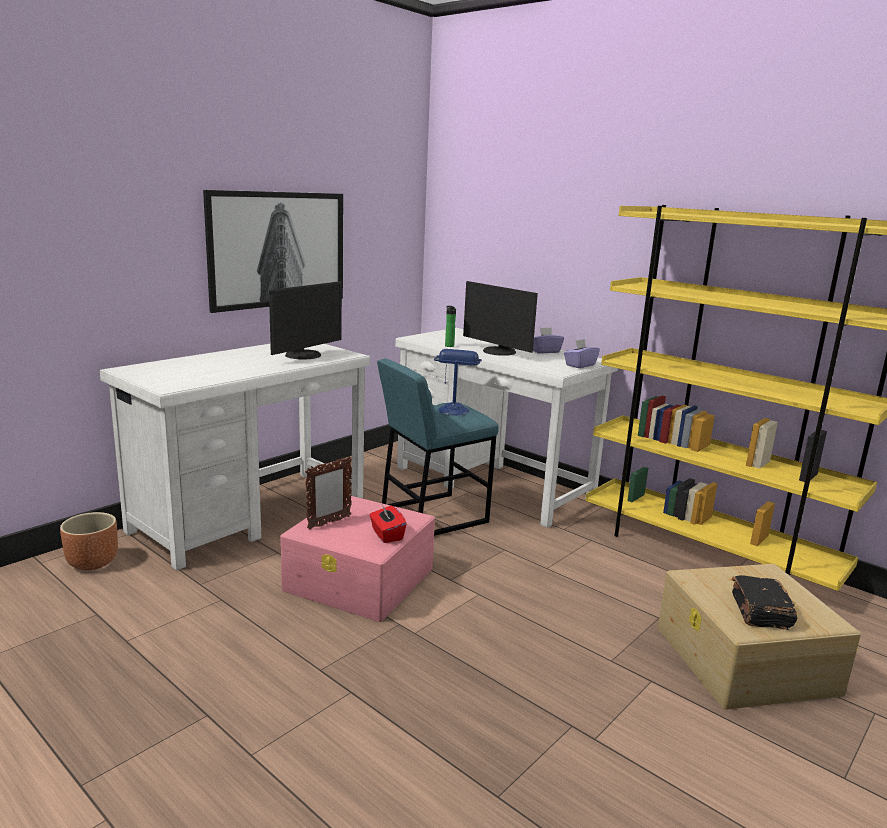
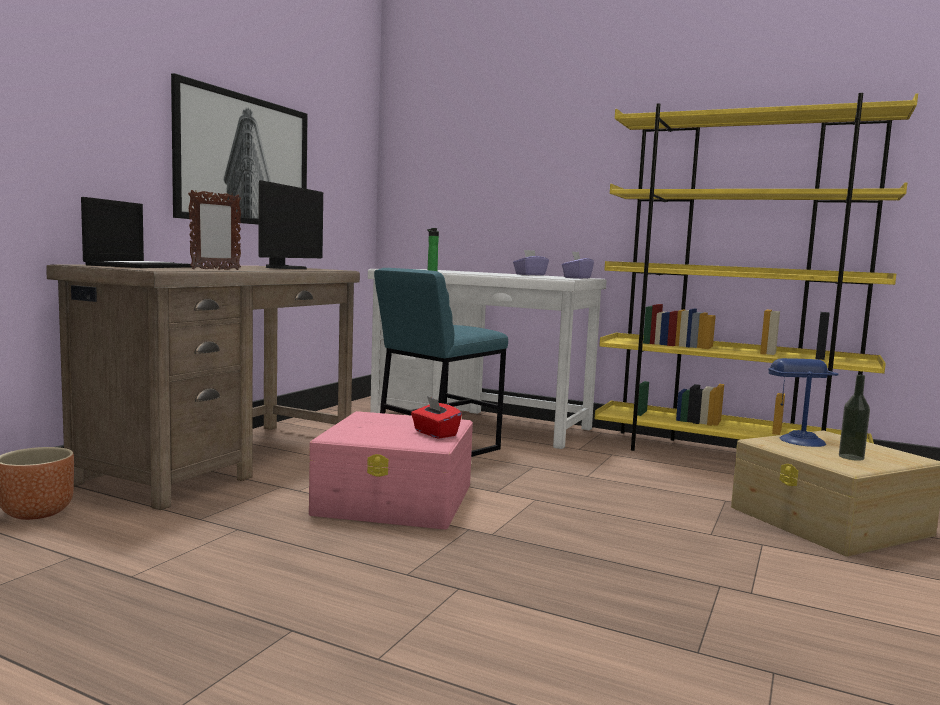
camera: 15 degrees left, 10 degrees down
white desk [100,344,370,570] -> brown desk [46,264,360,510]
picture frame [305,456,352,530] -> picture frame moved to [188,190,241,270]
blue table lamp [434,349,482,415] -> blue table lamp moved to [768,358,839,447]
monitor [463,281,538,356] -> none
black book [732,575,797,630] -> bottle [839,374,870,461]
none -> laptop [81,197,192,268]

